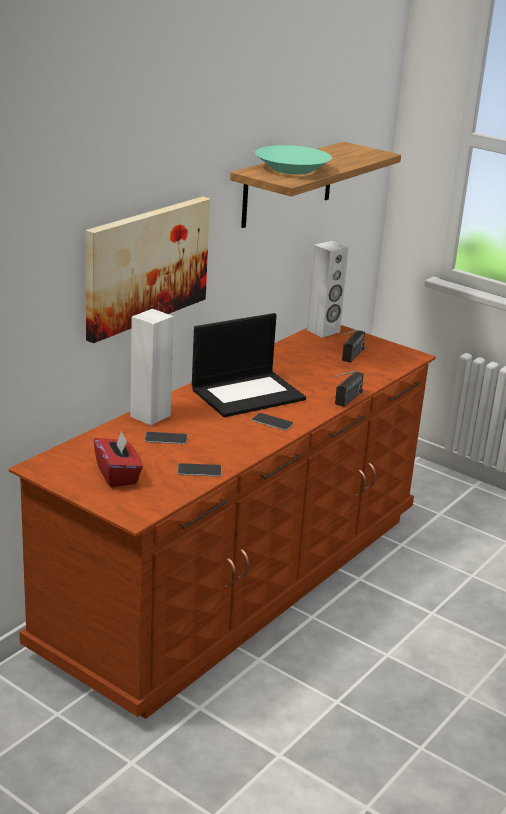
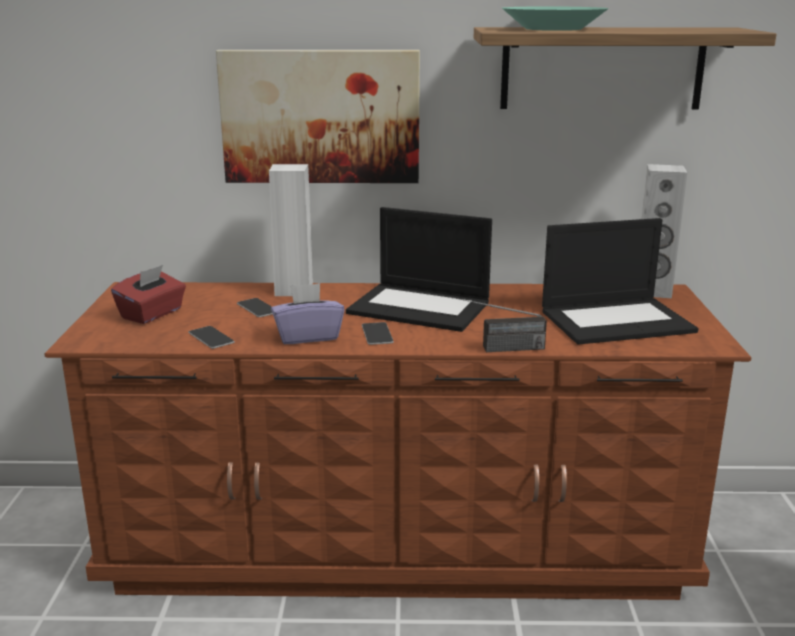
camera: 55 degrees right, 5 degrees down
radio [339,330,365,363] -> laptop [542,218,698,345]
none -> purple tissue box [271,283,344,344]

